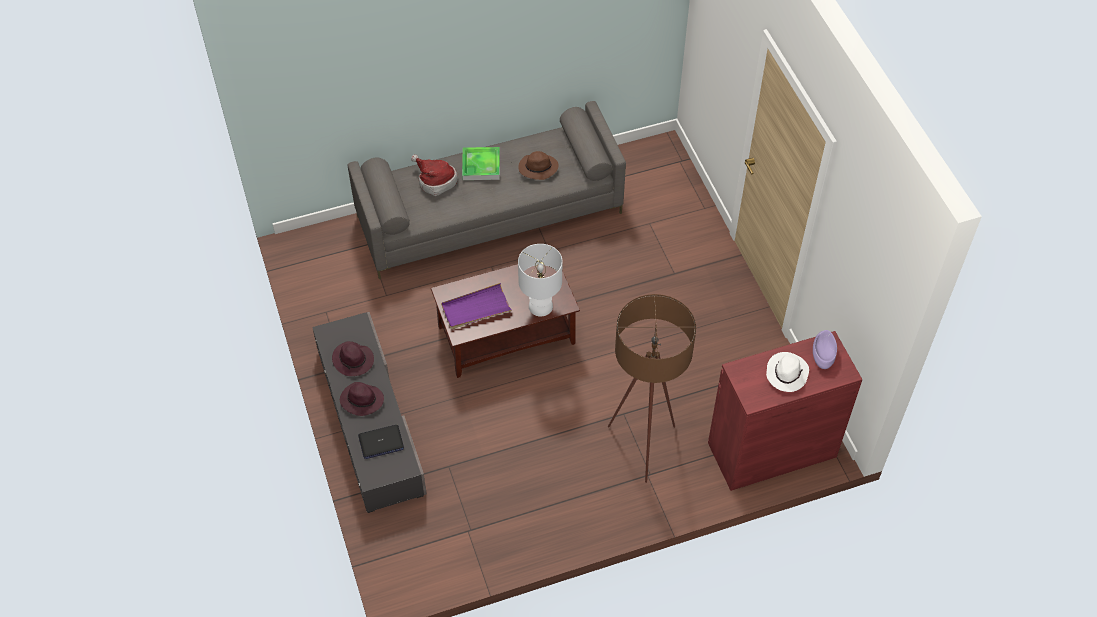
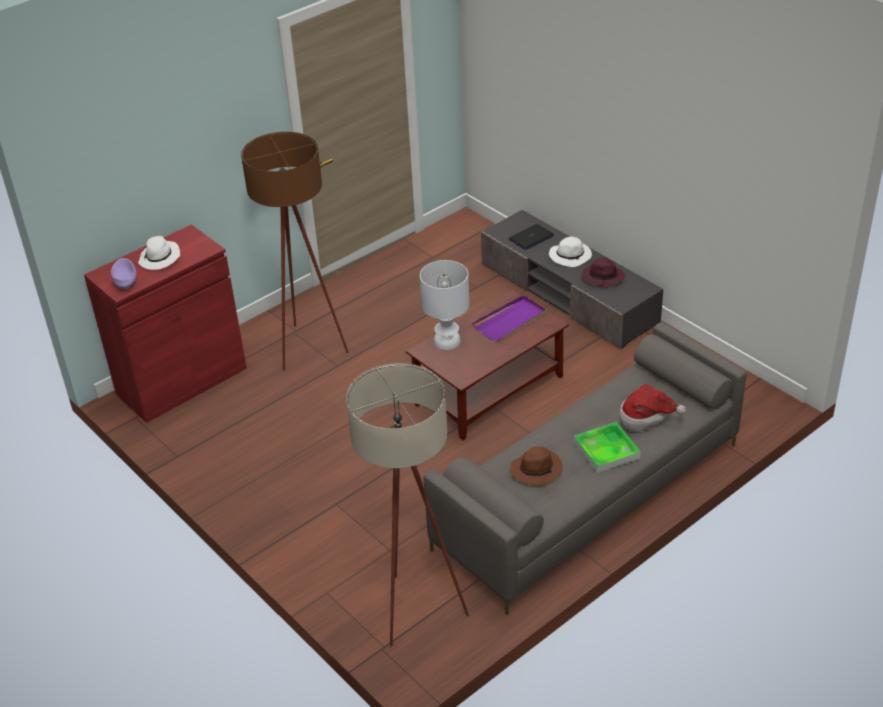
camera: 160 degrees right, 15 degrees down
purple hat [340,382,384,416] -> white hat [549,237,592,267]
none -> beige floor lamp [346,363,469,647]

